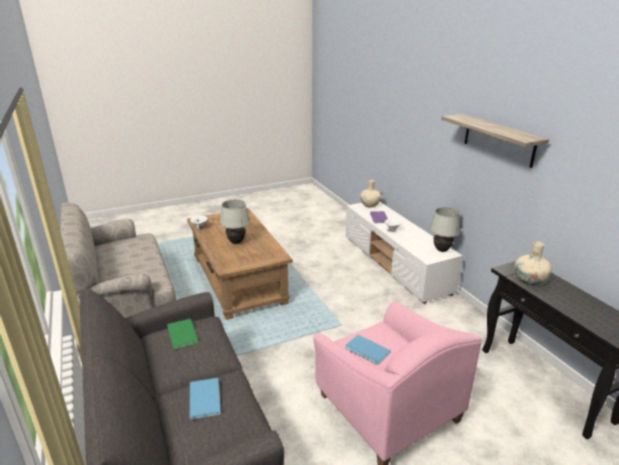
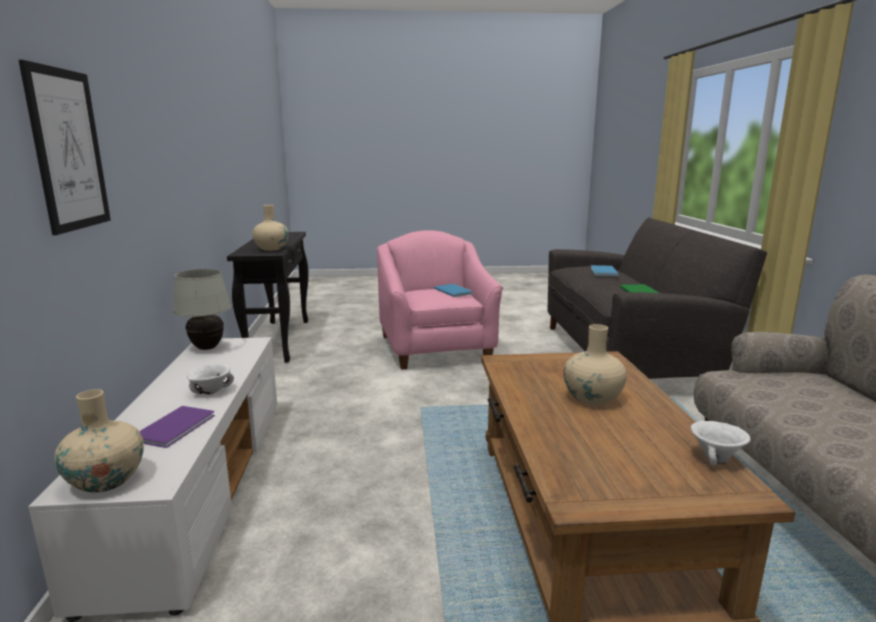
camera: 160 degrees left, 10 degrees down
white table lamp [220,199,250,244] -> beige vase [563,324,627,406]
shelf [441,114,549,168] -> none
none -> picture [19,60,111,235]

